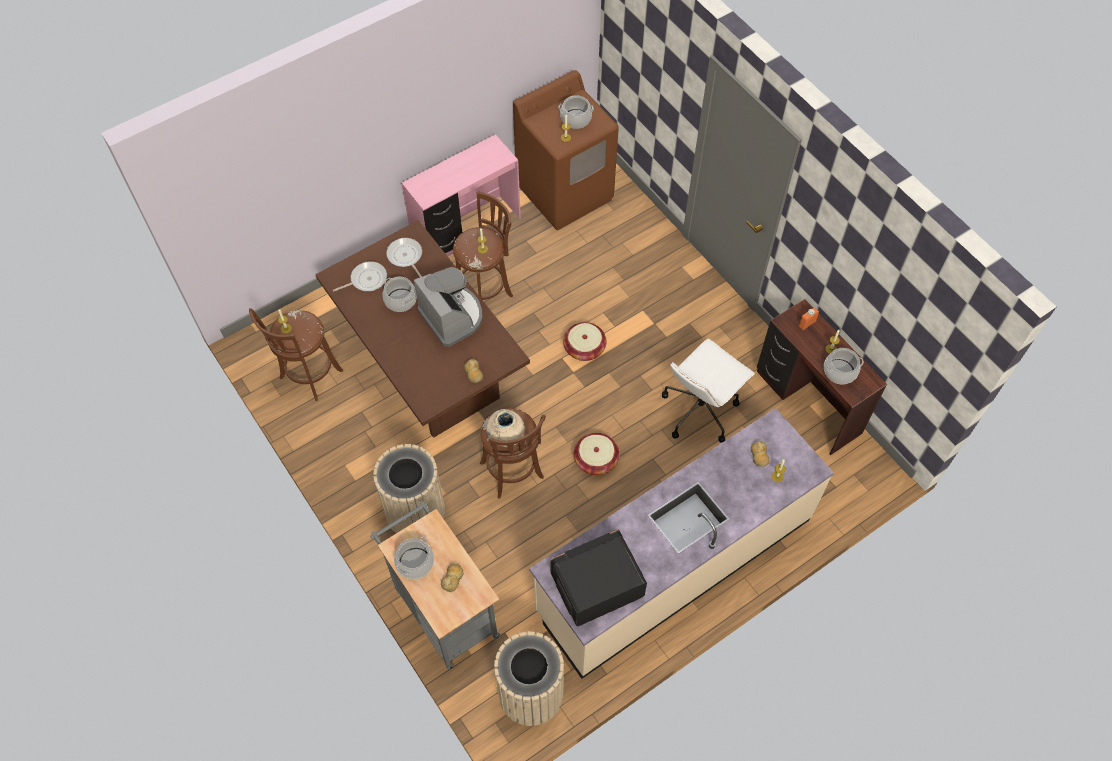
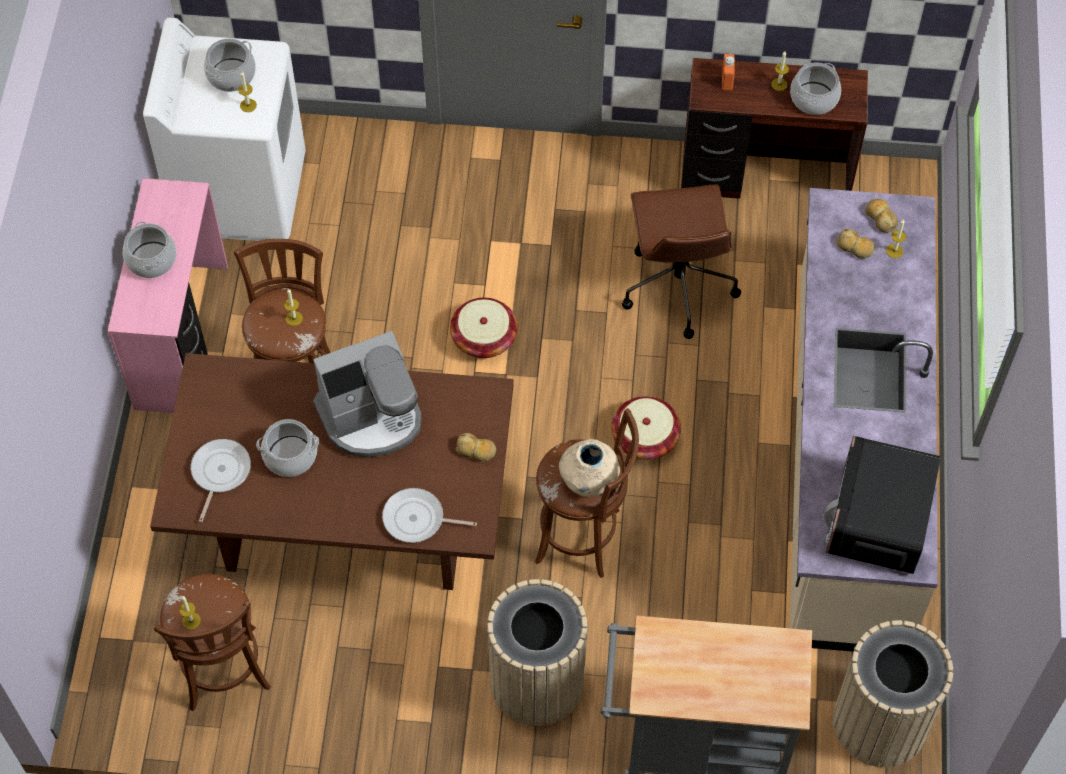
camera: 50 degrees left, 0 degrees up
frying pan [386,238,422,277] -> frying pan moved to [382,488,477,543]
cooking pot [394,537,434,579] -> cooking pot moved to [123,221,176,278]
coffee machine [414,267,482,347] -> coffee machine turned 150 degrees clockwise [313,331,422,457]
bread [441,564,463,592] -> bread moved to [865,199,898,233]
brown washing machine [513,70,619,230] -> white washing machine [143,18,306,241]
white office chair [662,339,755,443] -> brown office chair [622,184,741,339]

